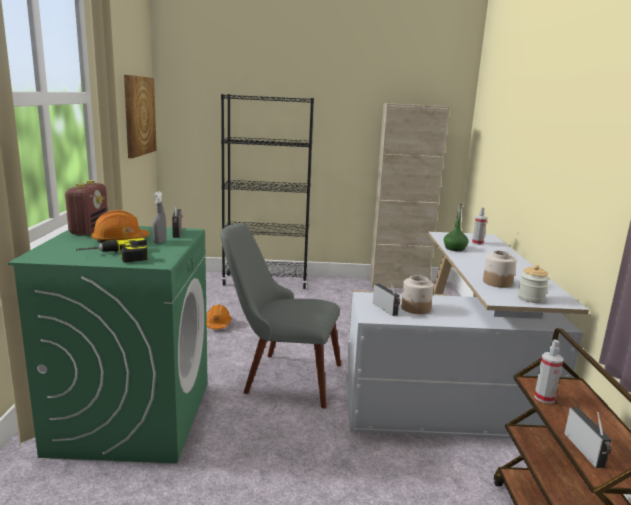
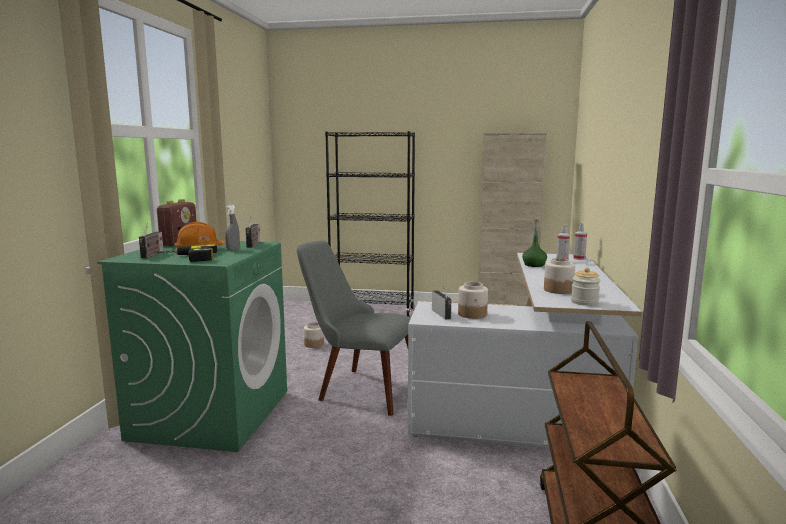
camera: 10 degrees right, 5 degrees down
picture [124,75,157,158] -> none
orange hard hat [206,304,231,329] -> jar [304,322,324,348]
spray bottle [534,339,563,404] -> spray bottle moved to [573,223,587,260]
radio [564,407,612,468] -> radio moved to [139,224,164,258]

